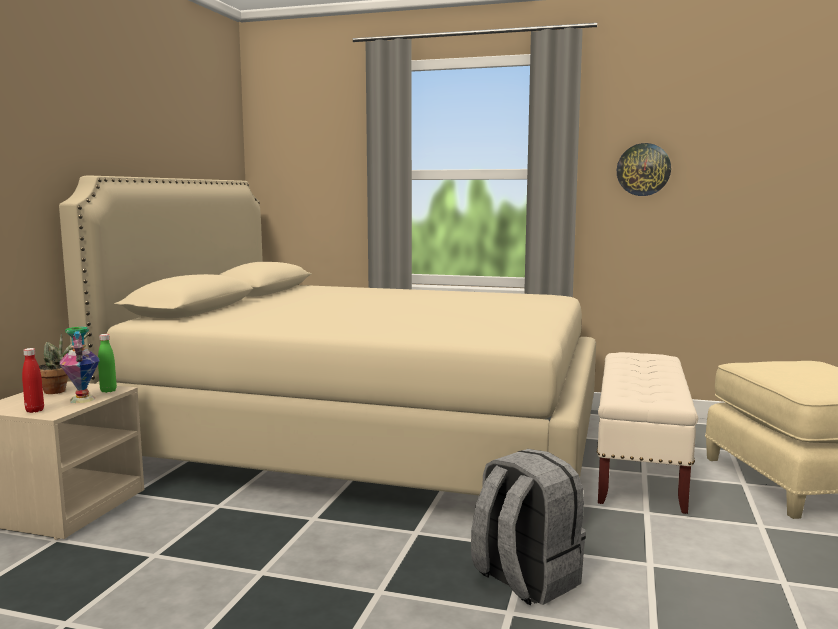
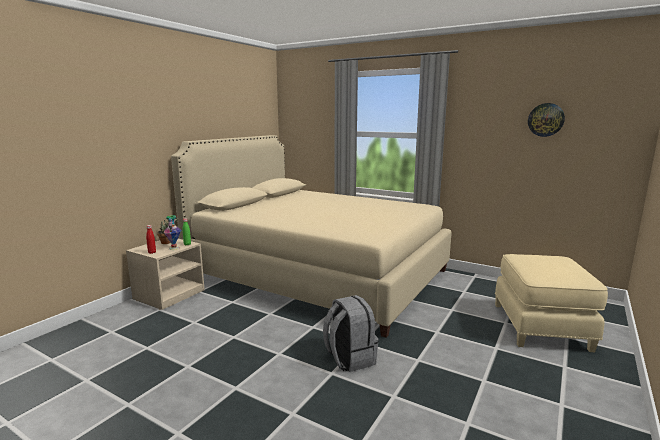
camera: 15 degrees right, 5 degrees up
beige bench [597,352,698,514] -> none
wall clock [617,143,671,196] -> wall clock moved to [528,103,565,137]

